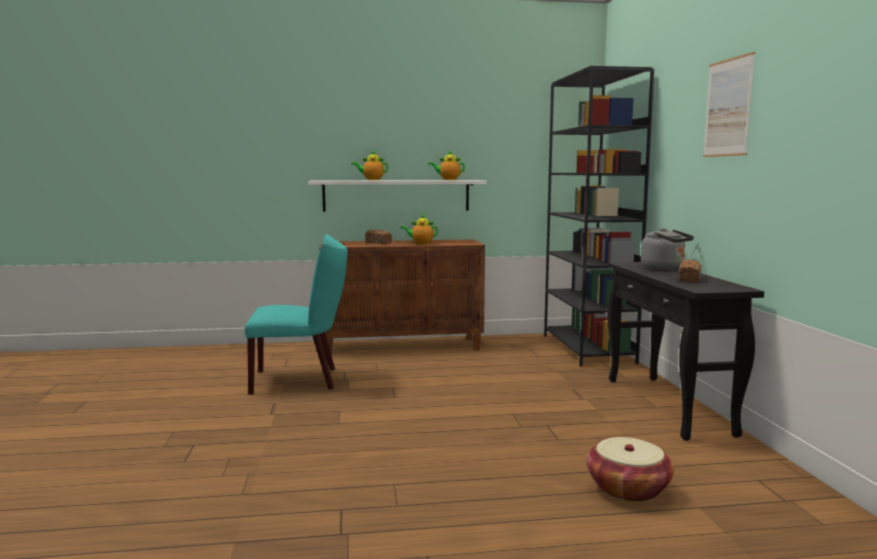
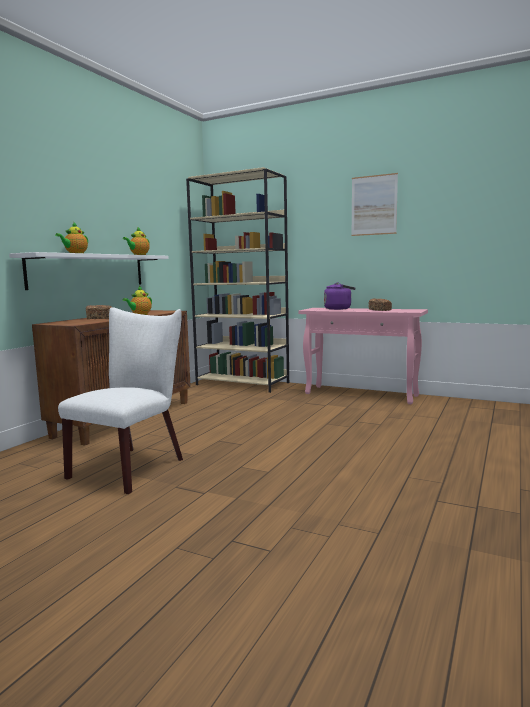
camera: 55 degrees left, 0 degrees up
turquoise chair [245,235,348,394] -> white chair [58,307,183,494]
black bookcase [544,66,654,367] -> beige bookcase [186,167,289,393]
basket [586,437,674,502] -> none
black console table [607,262,764,441] -> pink console table [298,308,428,404]
grey kettle [641,228,694,270] -> purple kettle [324,282,356,310]

